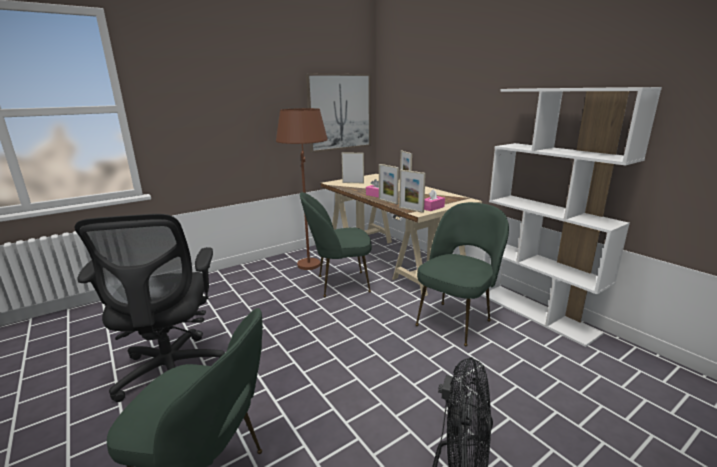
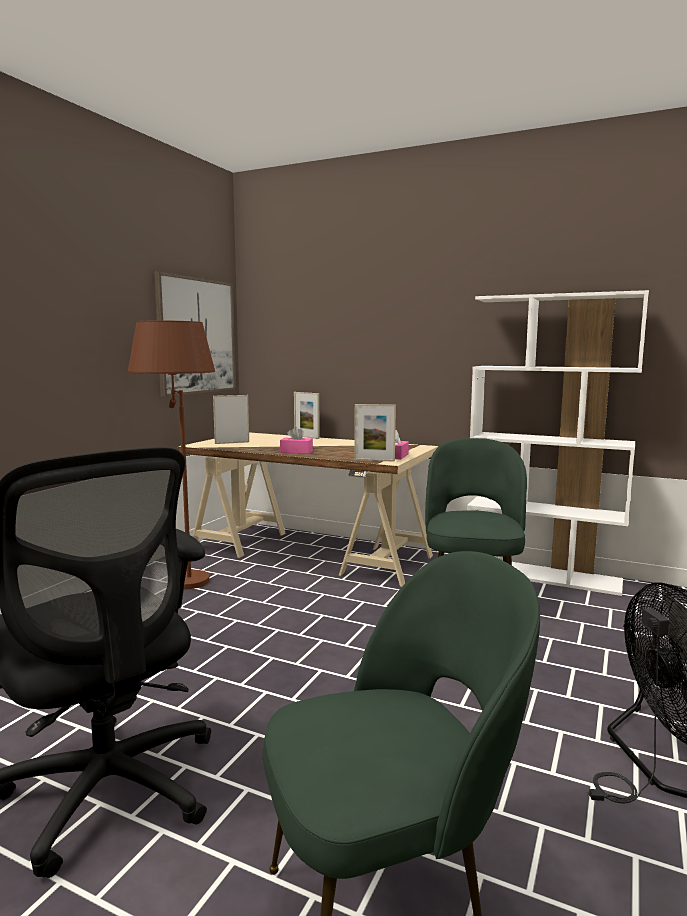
camera: 30 degrees left, 10 degrees down
green chair [300,192,372,297] -> none
picture frame [379,164,399,204] -> none

